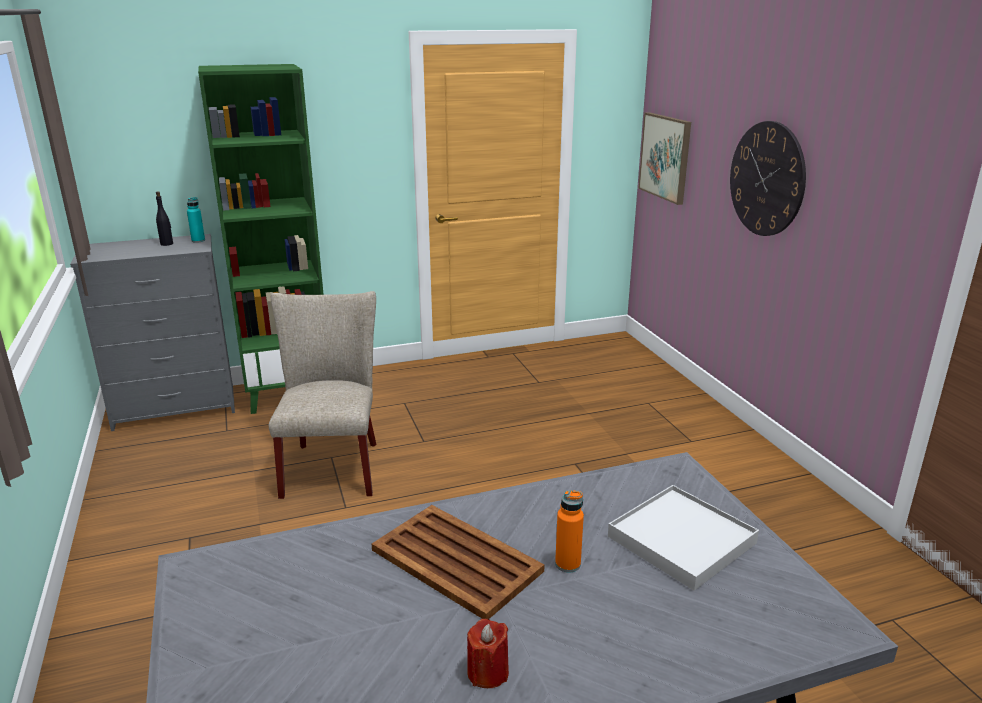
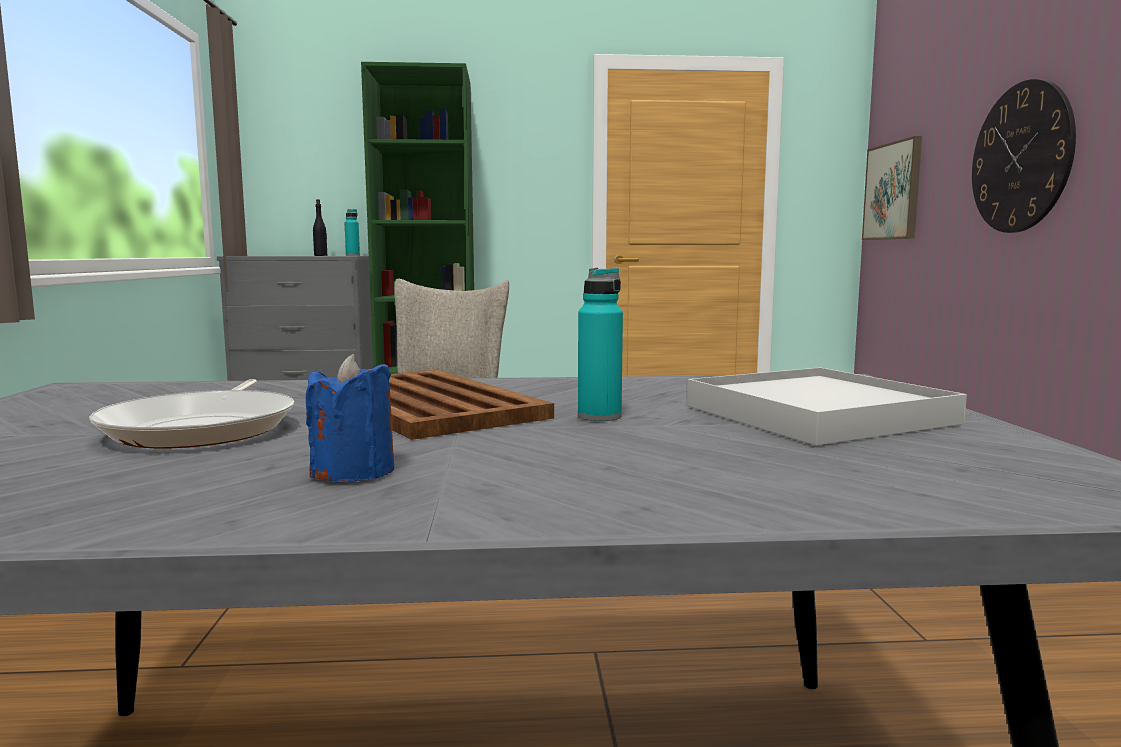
camera: 15 degrees right, 15 degrees down
red candle [467,619,509,688] -> blue candle [306,354,394,482]
orange bottle [555,490,584,573] -> turquoise bottle [578,268,623,421]
none -> frying pan [89,379,294,448]

